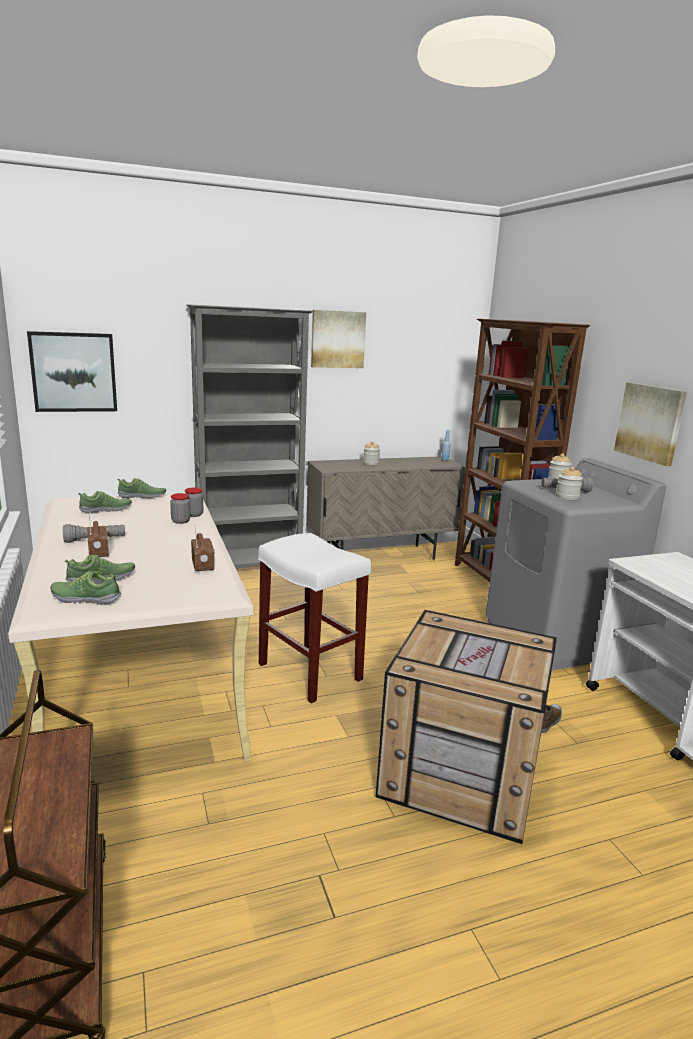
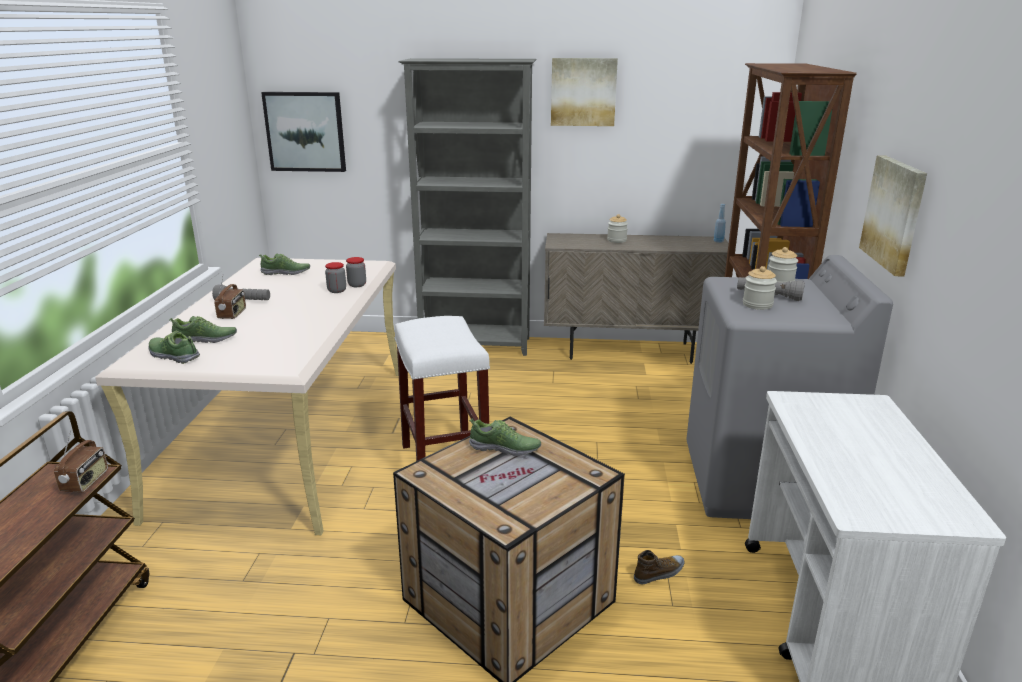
camera: 25 degrees right, 5 degrees up
shoe [117,478,166,499] -> shoe moved to [469,419,541,456]
radio [191,523,215,572] -> radio moved to [54,430,108,492]

